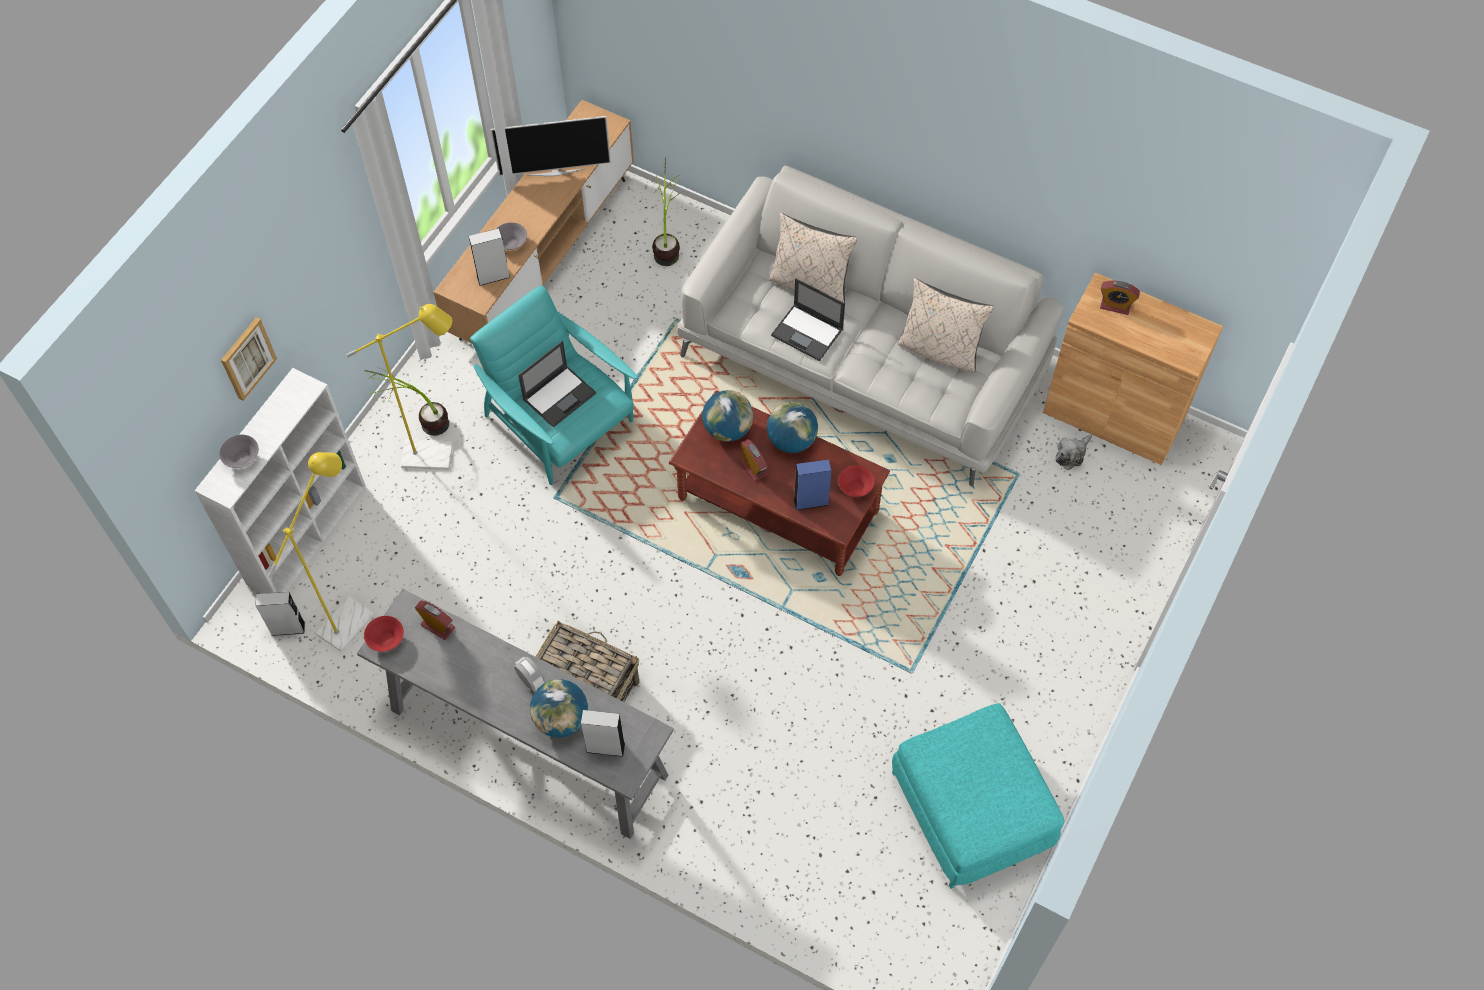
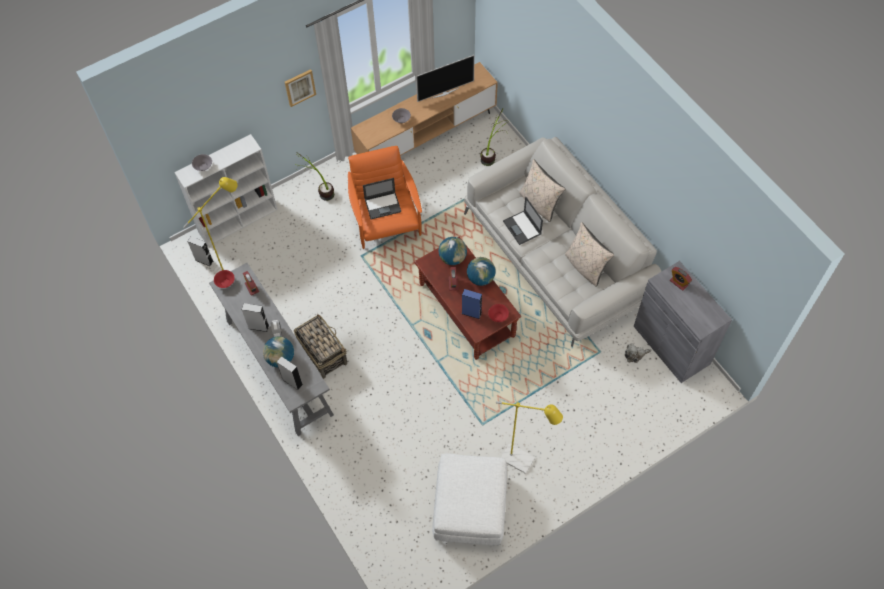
camera: 30 degrees right, 0 degrees up
picture [221,317,277,401] -> picture moved to [285,69,316,107]
yellow floor lamp [347,304,453,470] -> yellow floor lamp moved to [496,401,563,474]
grey speaker [469,228,510,286] -> grey speaker moved to [242,303,269,332]
turquoise armchair [470,286,638,485] -> orange armchair [348,146,422,249]
television [490,116,611,176] -> television turned 45 degrees counterclockwise [416,55,475,102]
turquoise ottoman [892,703,1065,889] -> white ottoman [432,454,507,546]
brown cabinet [1043,272,1223,465] -> grey cabinet [634,261,732,383]

